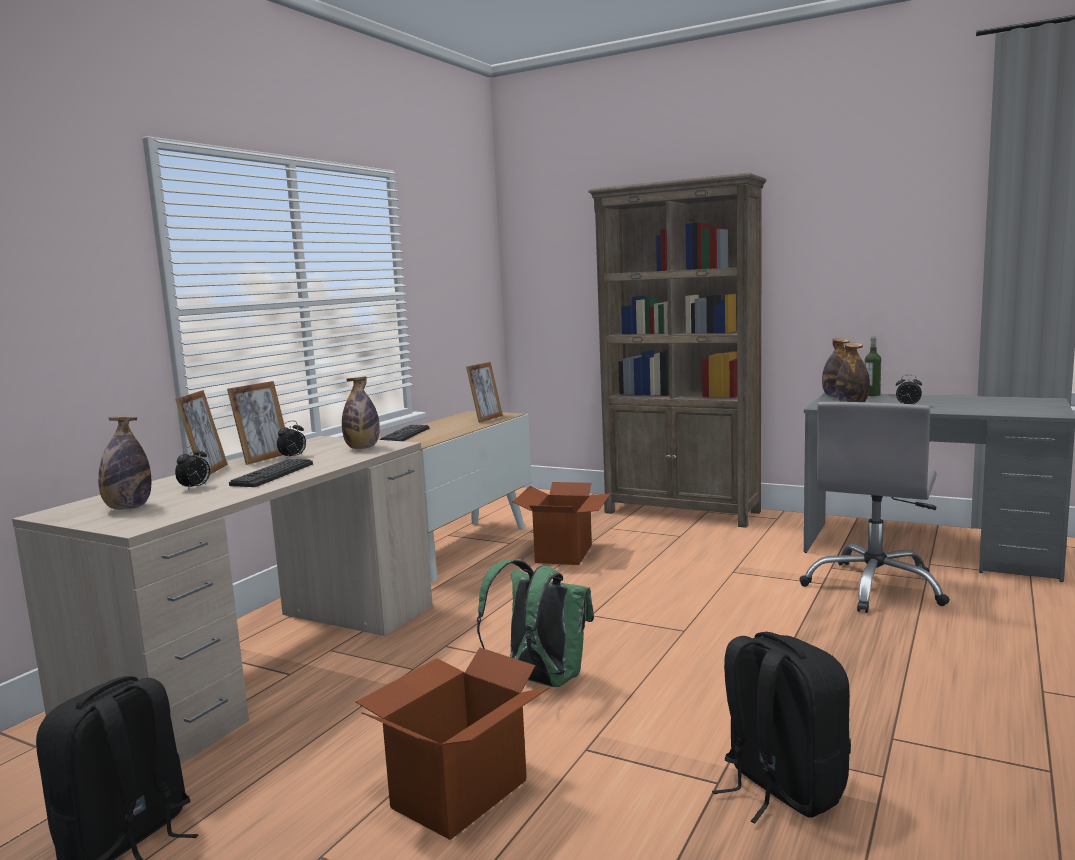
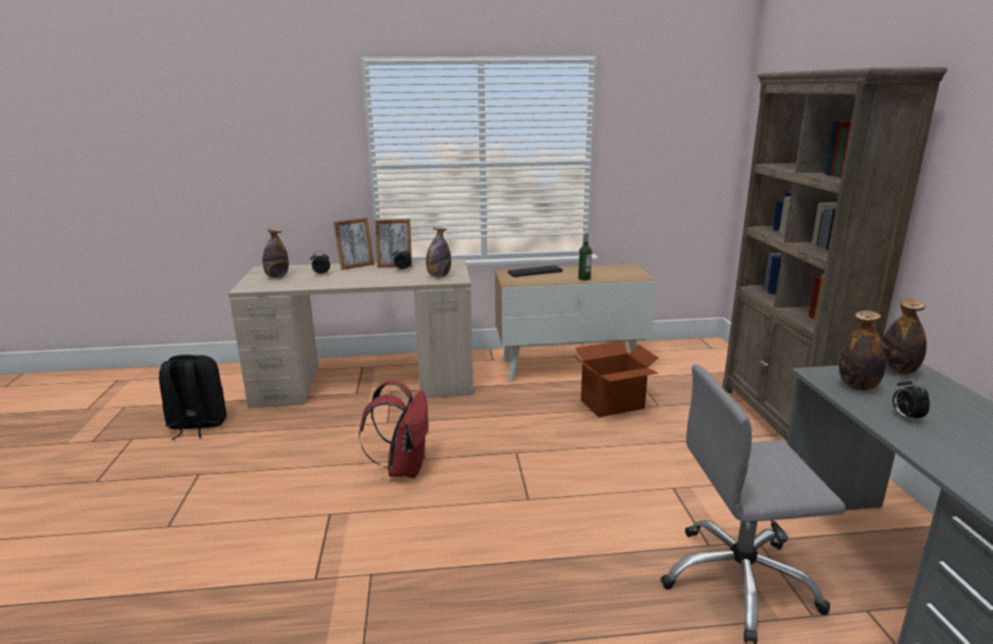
camera: 55 degrees right, 10 degrees up
keyboard [229,459,313,487] -> none
cardboard box [356,648,550,840] -> none
picture frame [466,362,503,423] -> none
green backpack [477,559,594,687] -> red backpack [359,381,430,478]
black backpack [712,632,851,823] -> none
bottle [865,336,881,396] -> bottle moved to [578,233,592,281]

